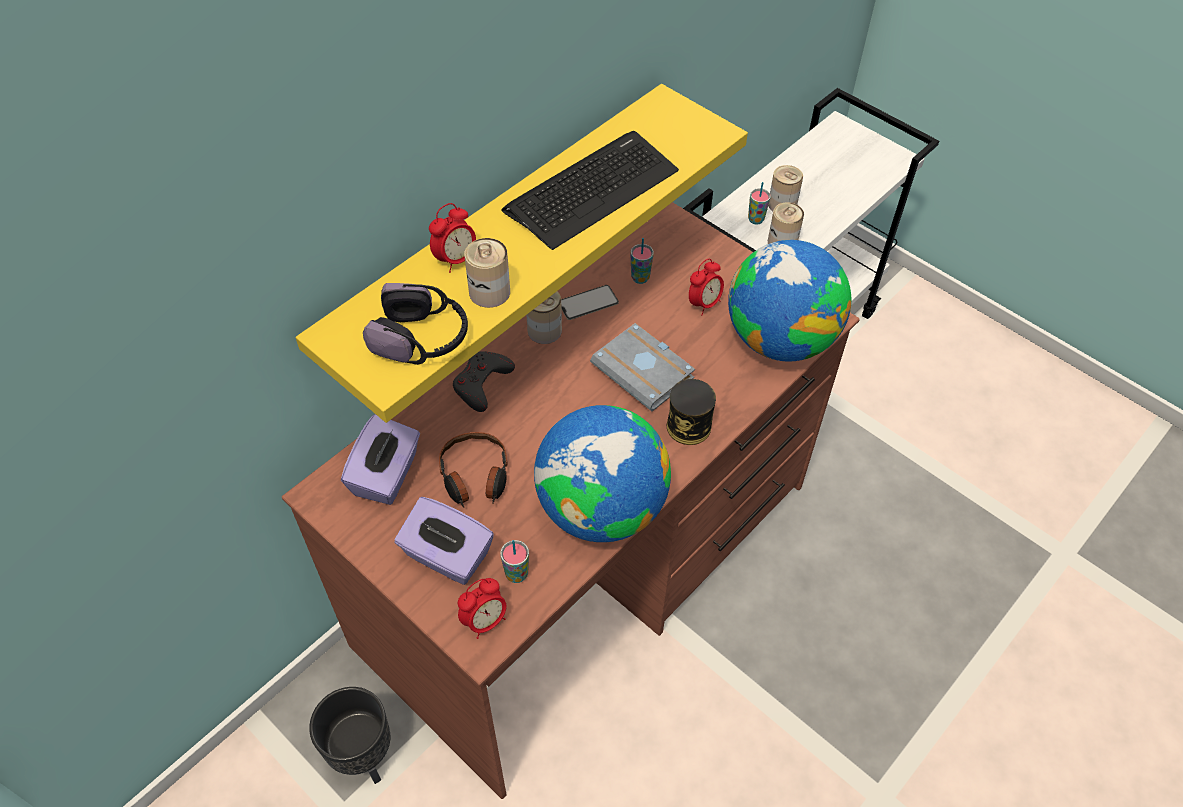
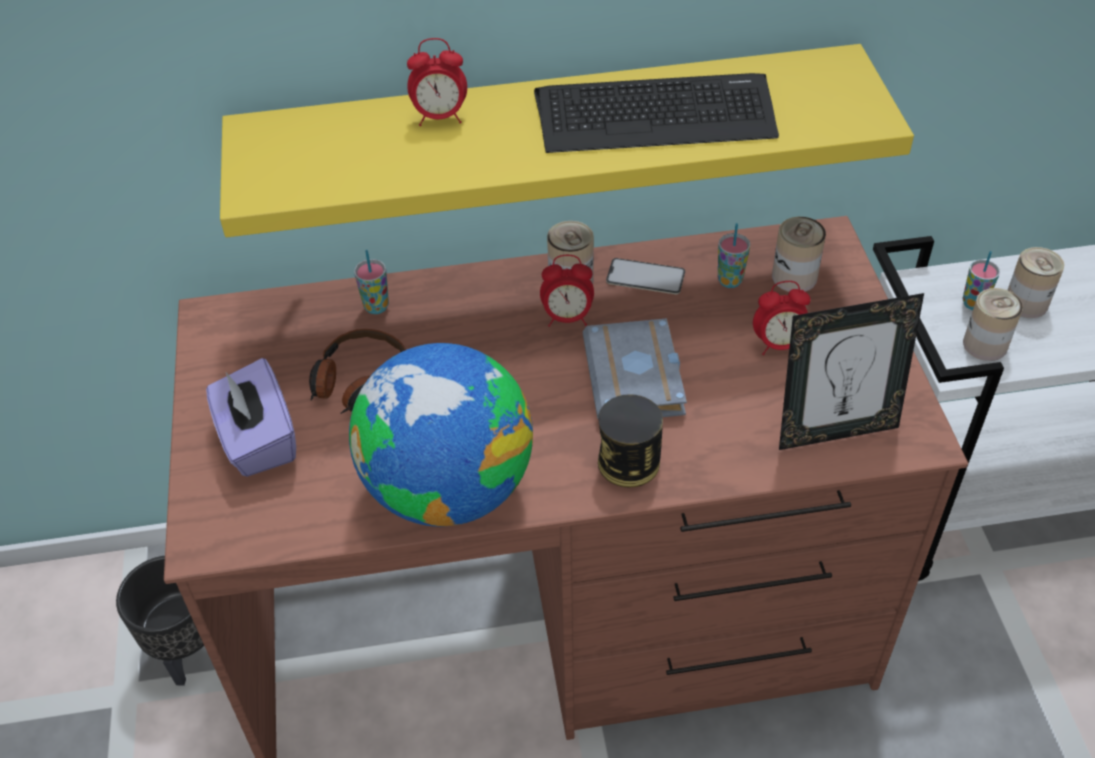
camera: 40 degrees right, 5 degrees down
purple tissue box [341,414,420,505] -> none
headphones [363,283,468,365] -> none
grey game controller [453,351,515,412] -> none
alarm clock [458,578,507,639] -> alarm clock moved to [540,255,594,327]
can [464,238,510,308] -> can moved to [772,217,826,292]
cup [500,540,529,583] -> cup moved to [354,250,389,314]
globe [728,240,851,361] -> picture frame [779,293,924,450]

